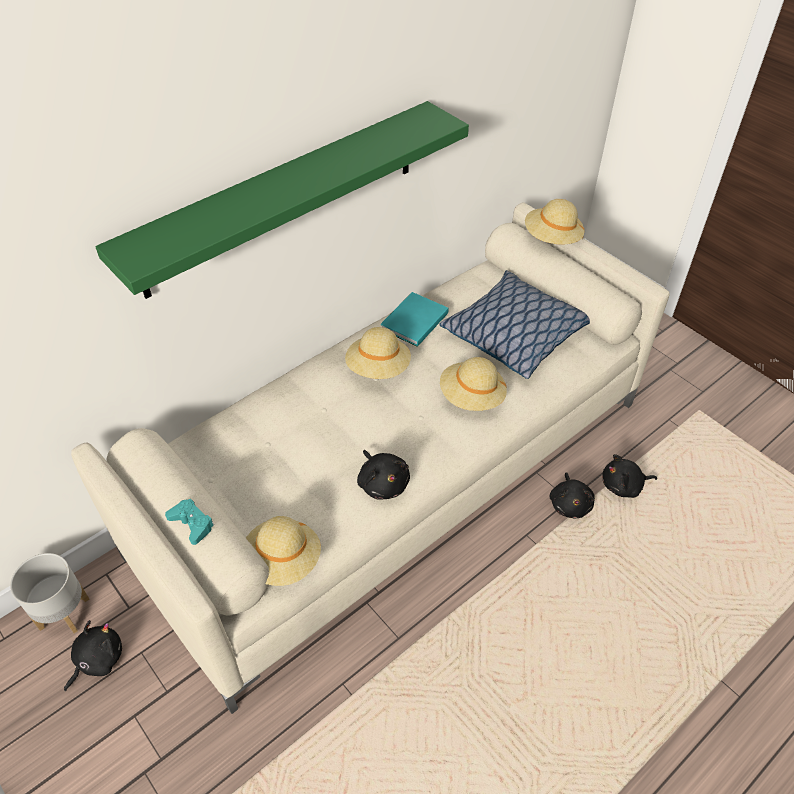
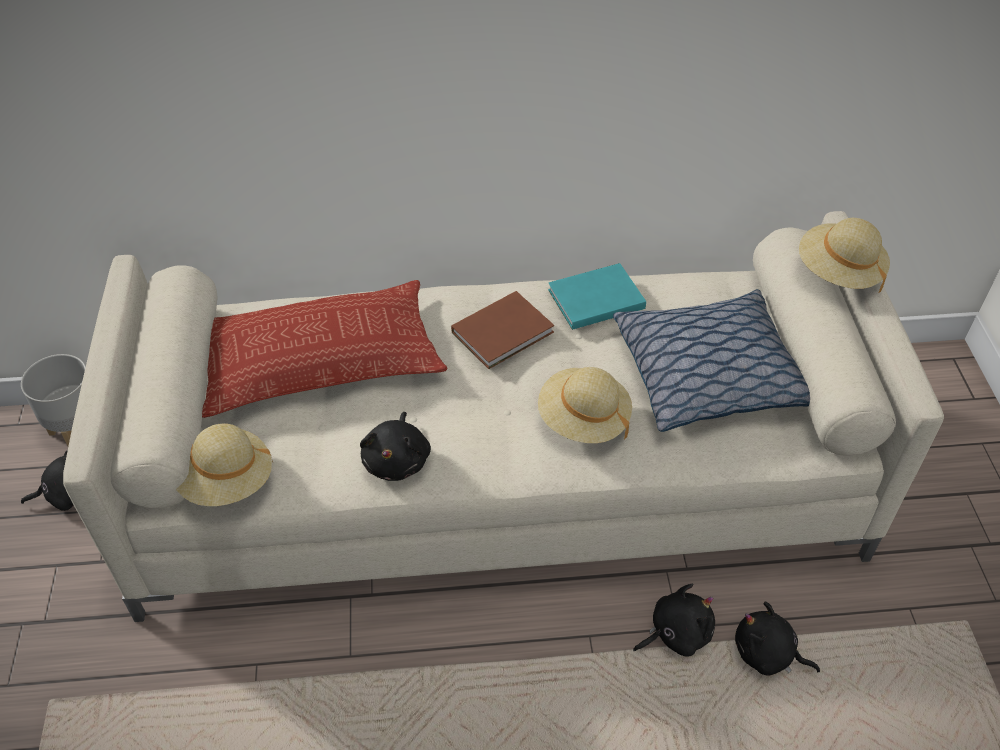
camera: 35 degrees right, 0 degrees up
green shelf [95,101,469,299] -> none
turquoise game controller [165,499,214,545] -> none
beige hat [345,327,411,379] -> brown book [451,291,554,369]
black plush toy [549,472,595,519] -> black plush toy turned 150 degrees counterclockwise [633,584,715,656]
none -> pillow [202,280,447,418]

